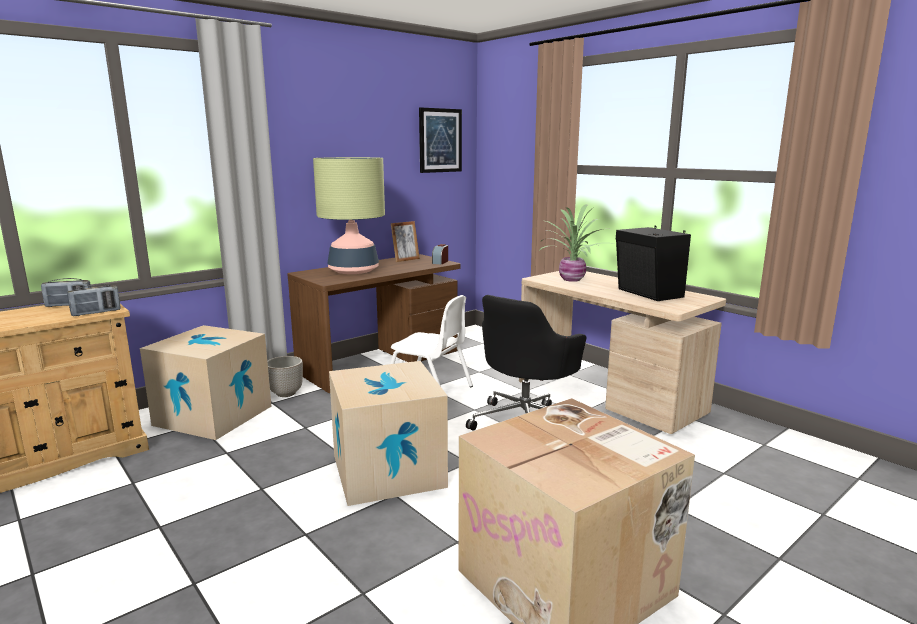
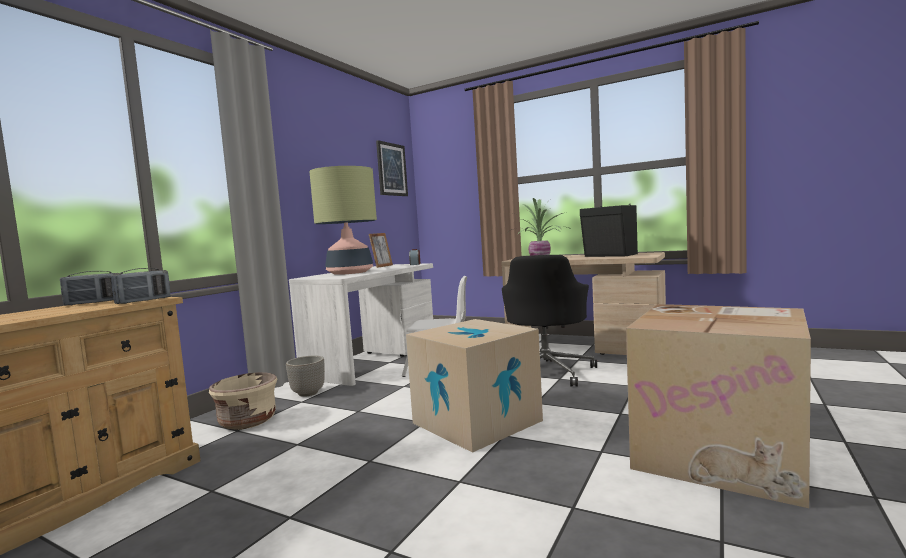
camera: 20 degrees left, 10 degrees down
cardboard box [140,325,271,440] -> beige planter [209,372,277,430]
brown desk [287,254,461,393] -> white desk [289,263,433,386]

